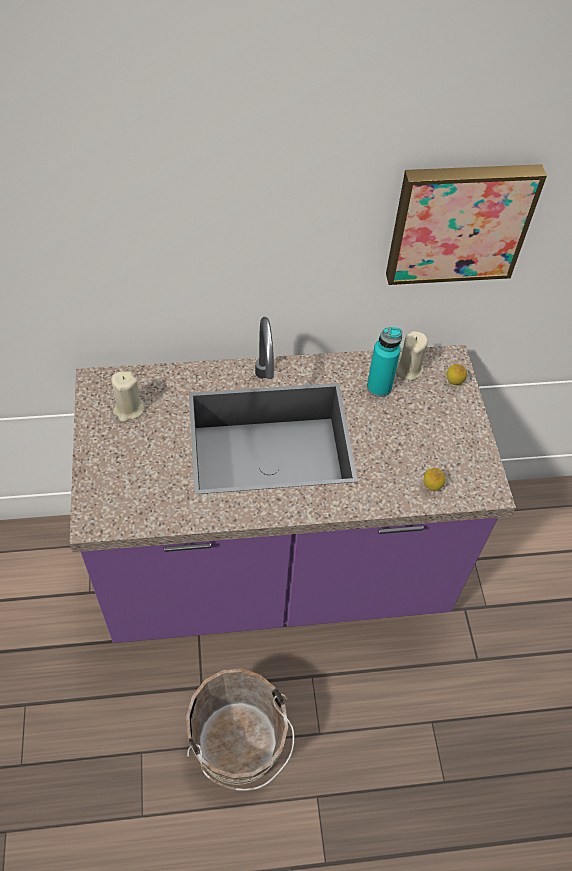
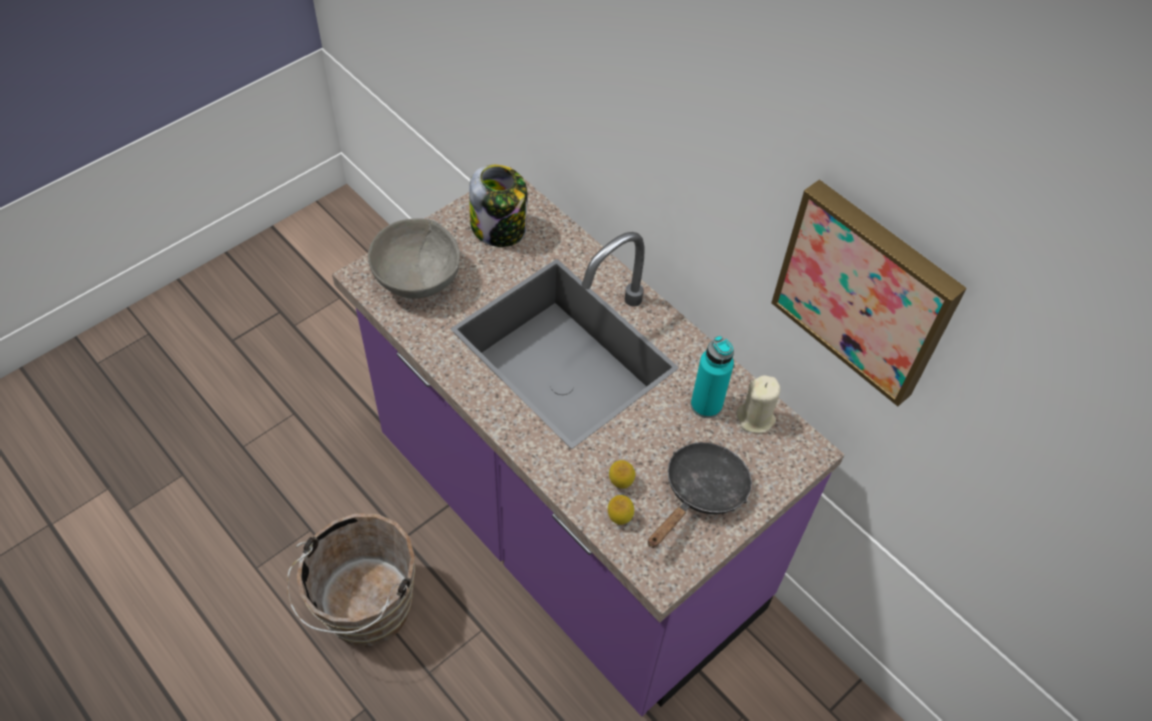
camera: 55 degrees right, 0 degrees up
beige candle [111,371,146,422] -> jar [469,165,527,247]
lemon [446,364,467,385] -> lemon moved to [609,460,635,489]
none -> grey bowl [368,218,460,299]
none -> black frying pan [648,442,752,548]

